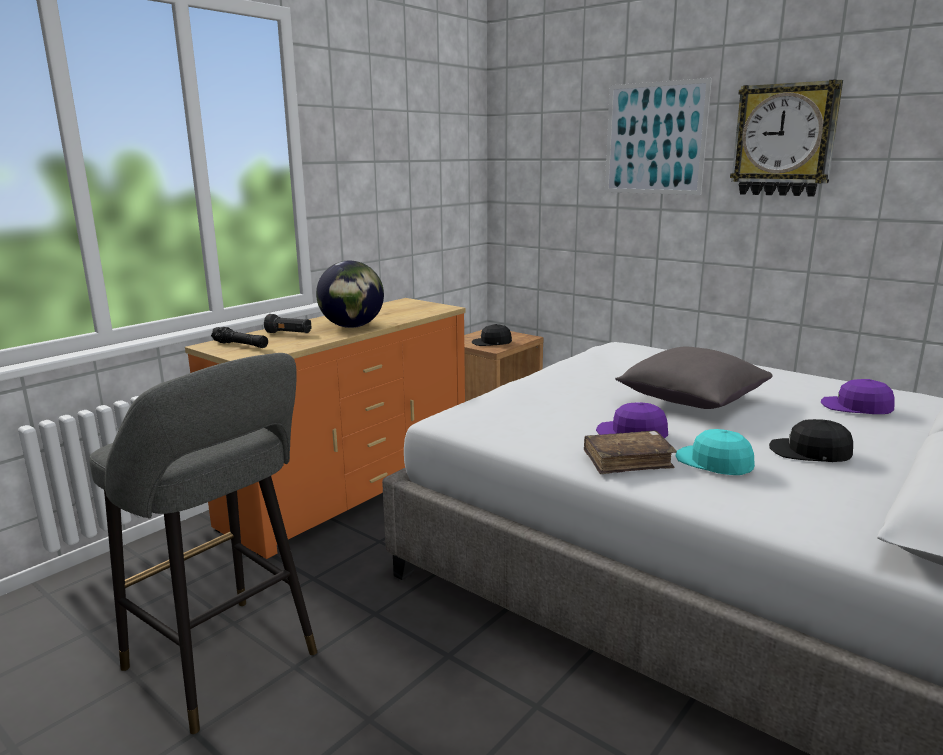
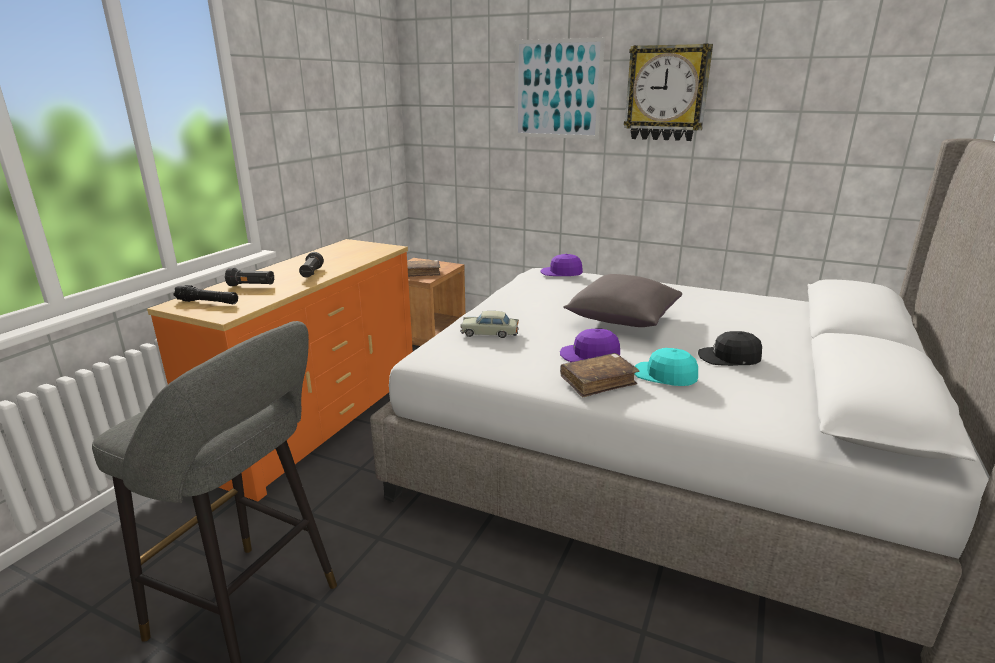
camera: 15 degrees left, 5 degrees up
globe [316,261,384,328] -> black flashlight [299,252,324,278]
black cap [472,324,512,346] -> brown book [407,260,440,277]
purple cap [821,379,895,414] -> purple cap moved to [540,254,583,276]
none -> beige toy car [460,311,519,338]

